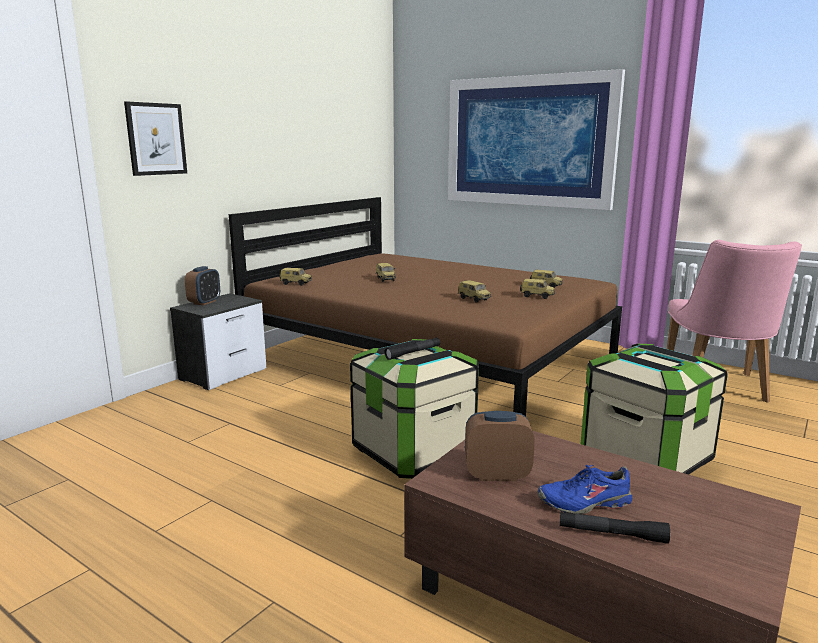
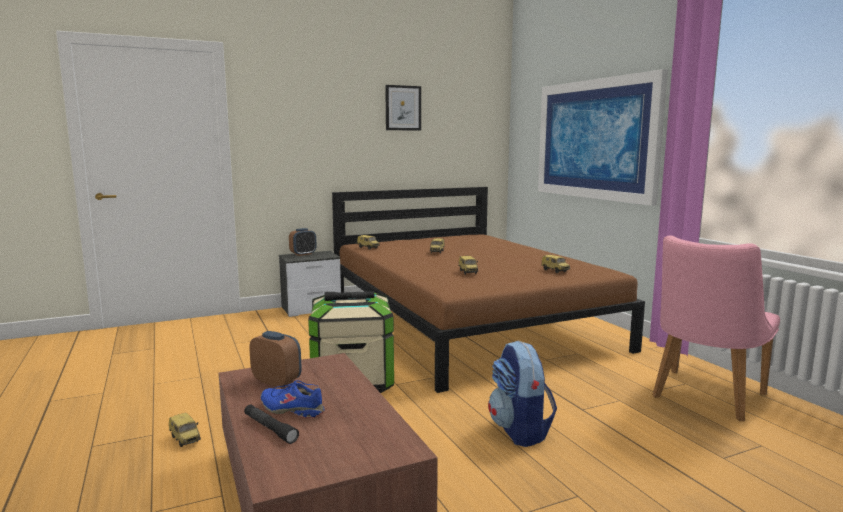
camera: 30 degrees right, 5 degrees down
picture [124,101,187,176] -> picture moved to [385,85,421,131]
toy car [520,279,555,299] -> toy car moved to [169,413,201,447]
storage box [581,344,728,475] -> backpack [488,341,557,447]

